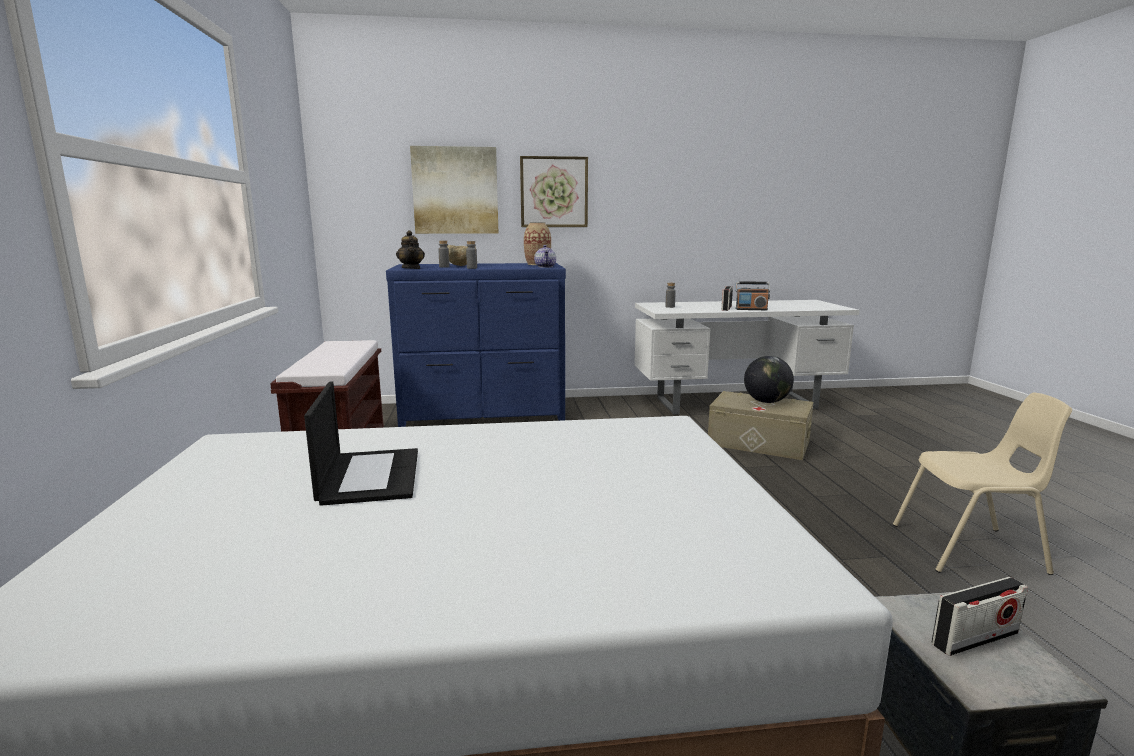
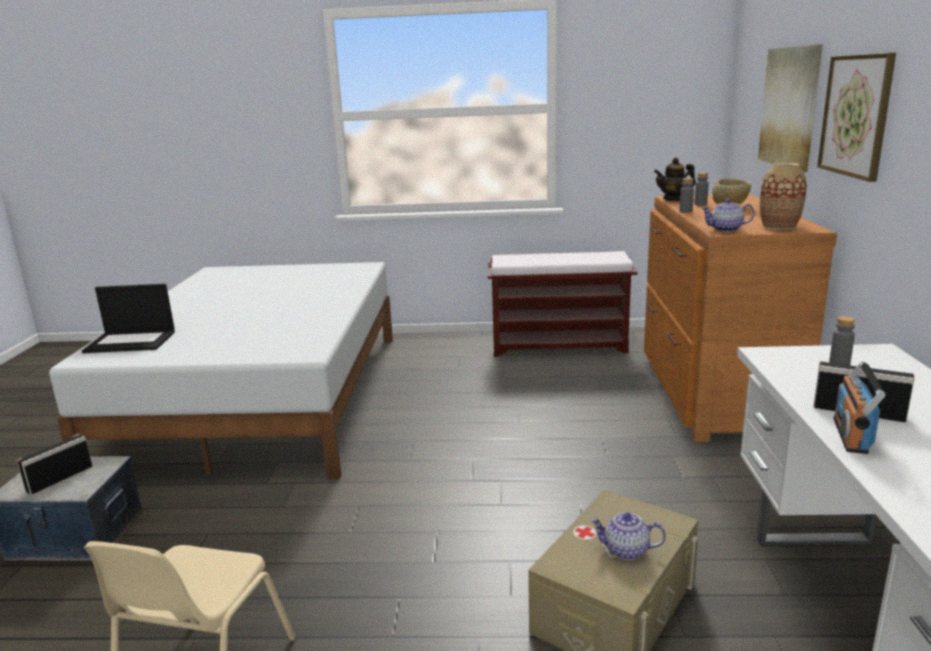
camera: 100 degrees right, 5 degrees up
laptop [304,381,418,506] -> laptop moved to [82,284,175,353]
blue dresser [386,263,566,427] -> brown dresser [644,193,837,442]
globe [744,356,794,403] -> teapot [590,512,666,560]
radio [931,577,1028,656] -> radio turned 45 degrees clockwise [17,434,92,495]

